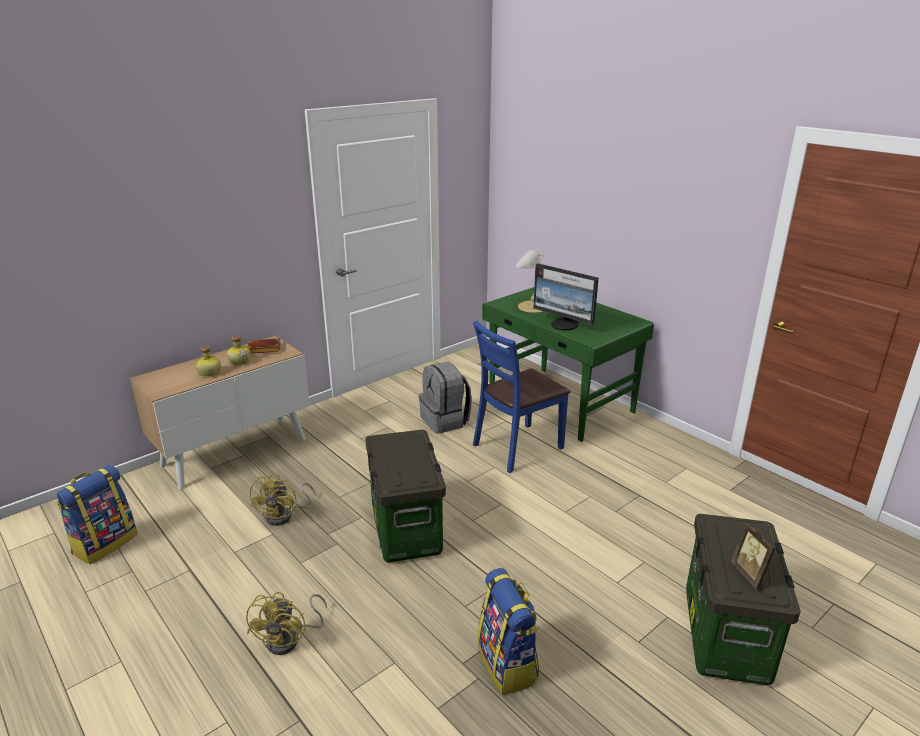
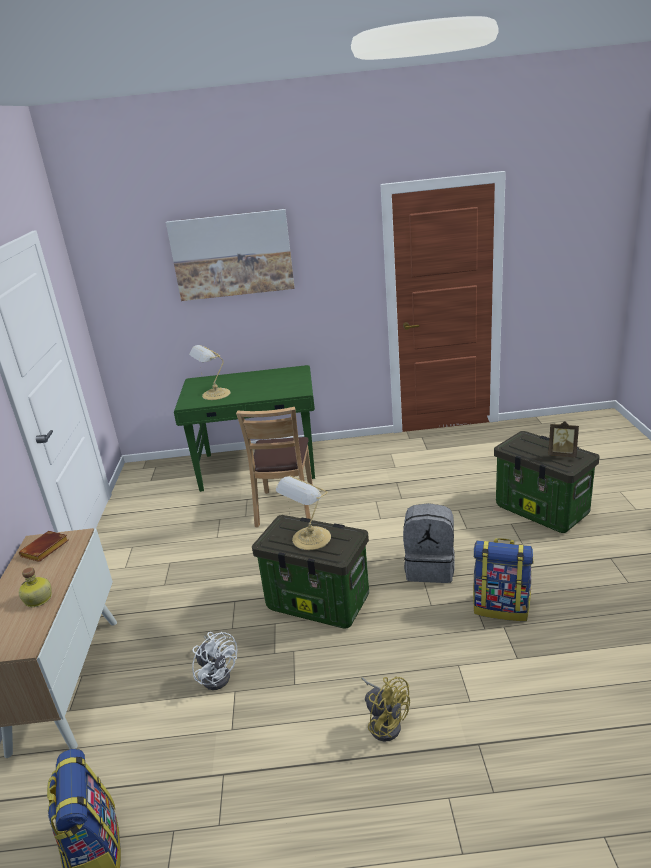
camera: 50 degrees left, 0 degrees up
bottle [227,335,251,366] -> none
yellow fan [250,473,315,526] -> white fan [192,632,238,690]
grey backpack [419,362,472,434] -> grey backpack moved to [403,503,455,583]
blue chair [473,321,570,473] -> brown chair [236,407,313,528]
monitor [533,263,598,330] -> none
none -> picture [166,209,295,301]
none -> table lamp [276,476,331,550]

